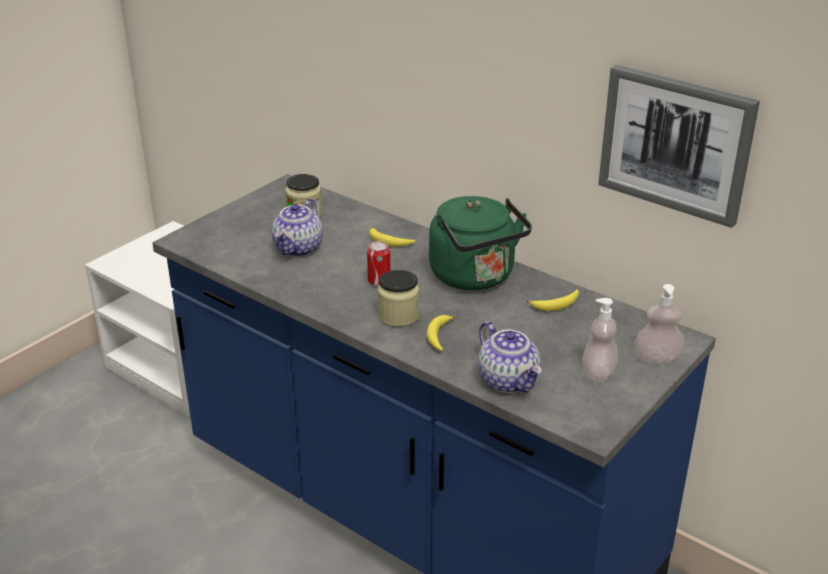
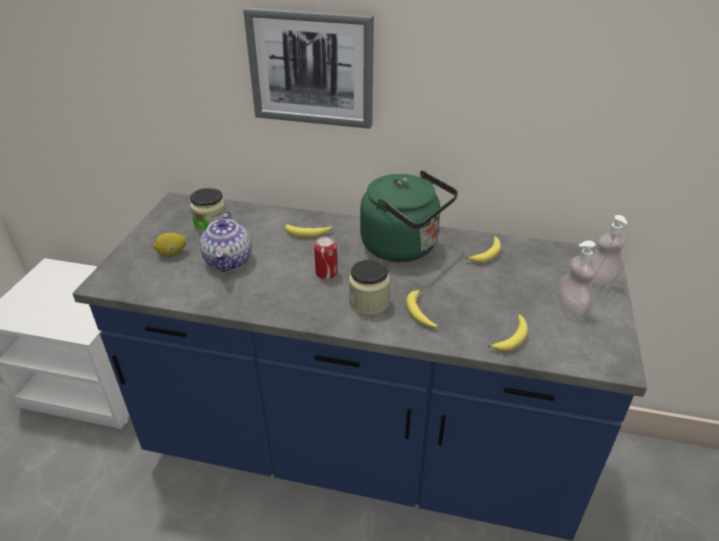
camera: 25 degrees left, 5 degrees up
teapot [478,321,542,393] -> banana [487,314,528,351]
picture [598,65,760,228] -> picture moved to [243,7,374,129]
none -> lemon [153,233,186,257]

